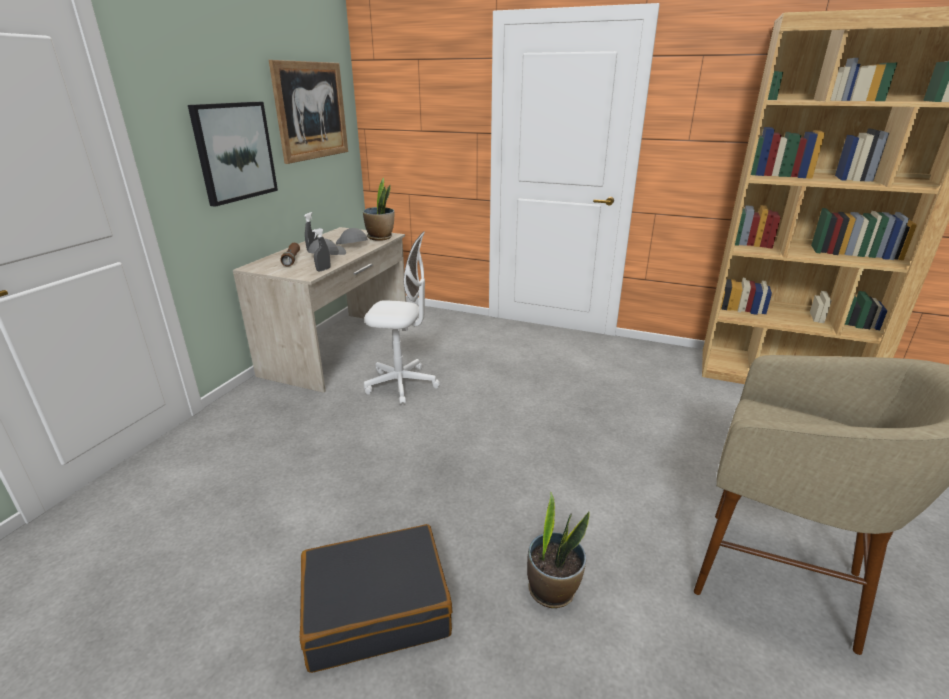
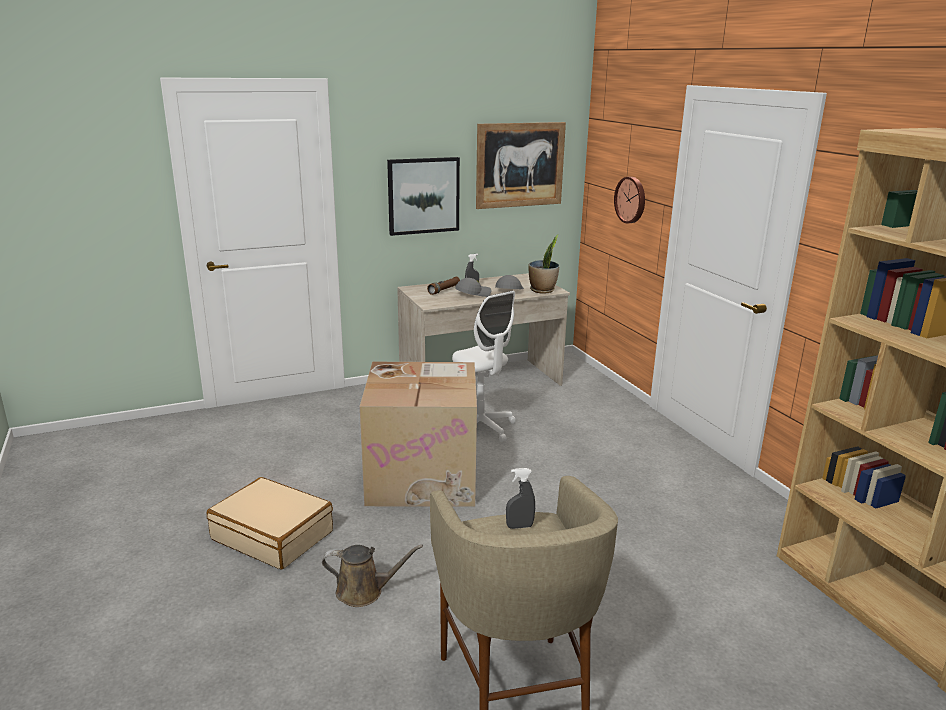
camera: 45 degrees right, 5 degrees down
black suitcase [300,524,452,673] -> beige suitcase [207,477,333,569]
grey spray bottle [312,228,330,272] -> grey spray bottle moved to [506,468,535,529]
potted plant [527,493,590,608] -> brown watering can [322,545,423,607]
none -> cardboard box [360,362,477,507]
none -> wall clock [614,177,645,223]

